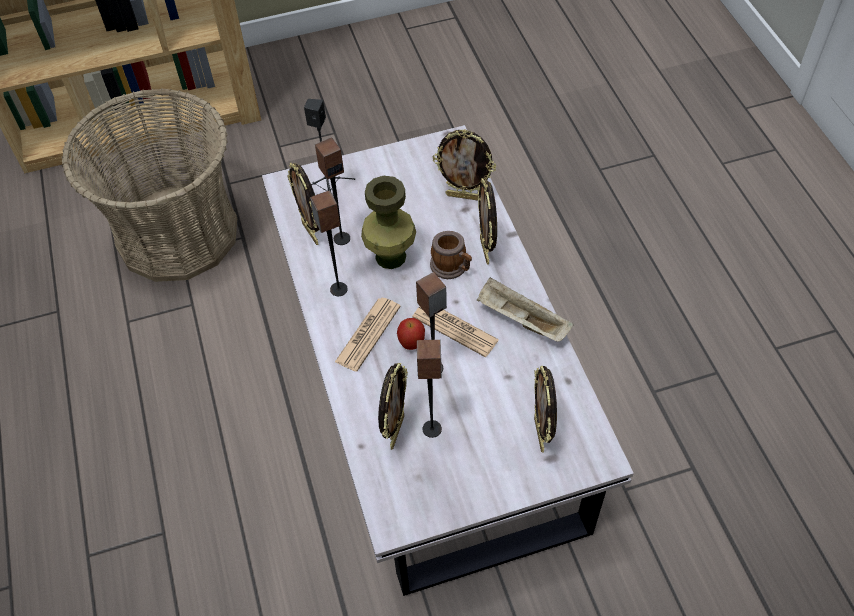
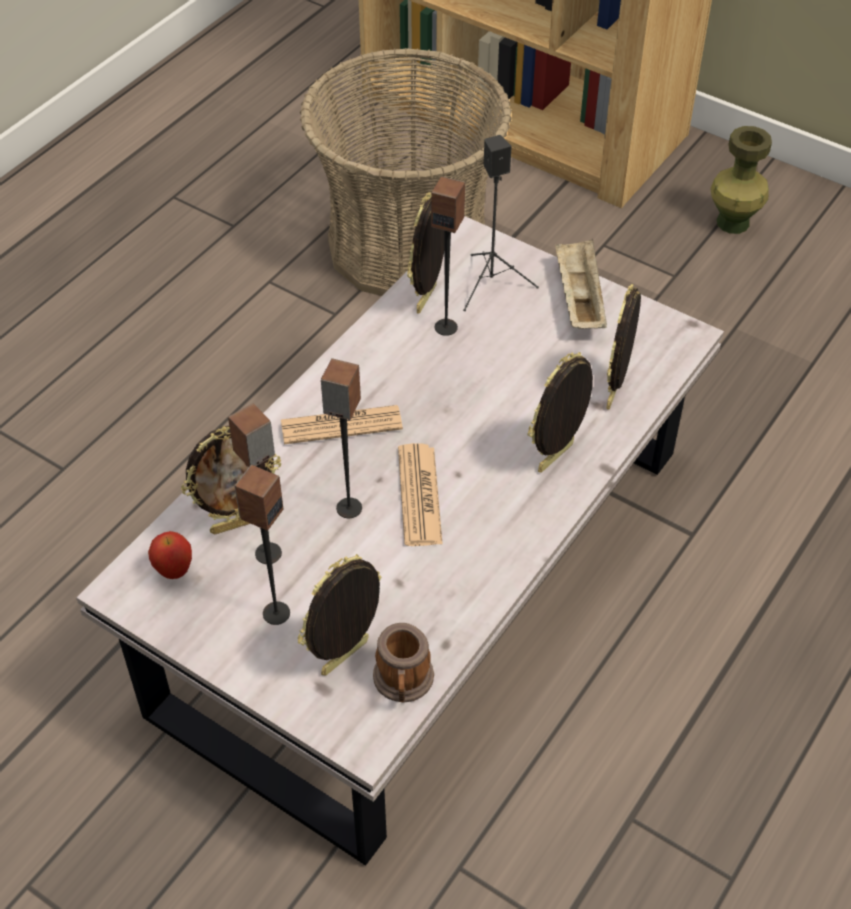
camera: 50 degrees right, 5 degrees down
speaker [310,190,348,296] -> speaker moved to [235,465,290,625]
green vase [361,176,416,269] -> green vase moved to [710,126,772,234]
apple [397,318,425,350] -> apple moved to [148,531,192,579]
mug [430,231,472,279] -> mug moved to [373,623,434,703]
picture frame [433,129,496,200] -> picture frame turned 45 degrees clockwise [606,284,641,410]
beige tray [477,277,574,342] -> beige tray moved to [555,239,607,329]

